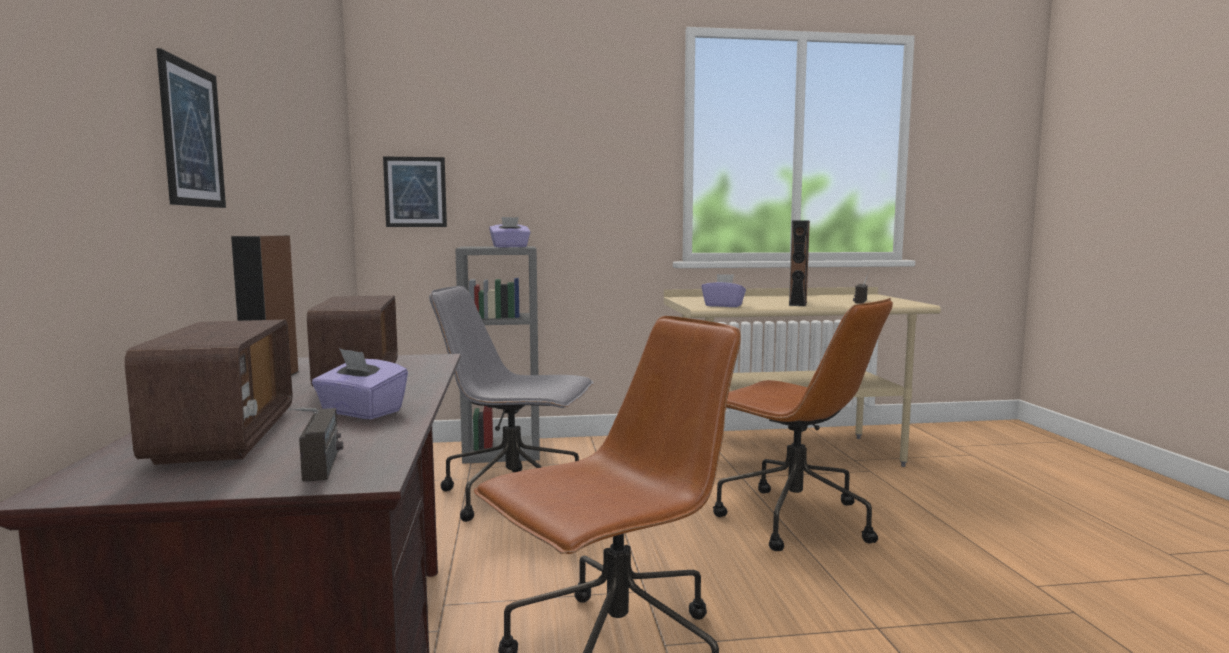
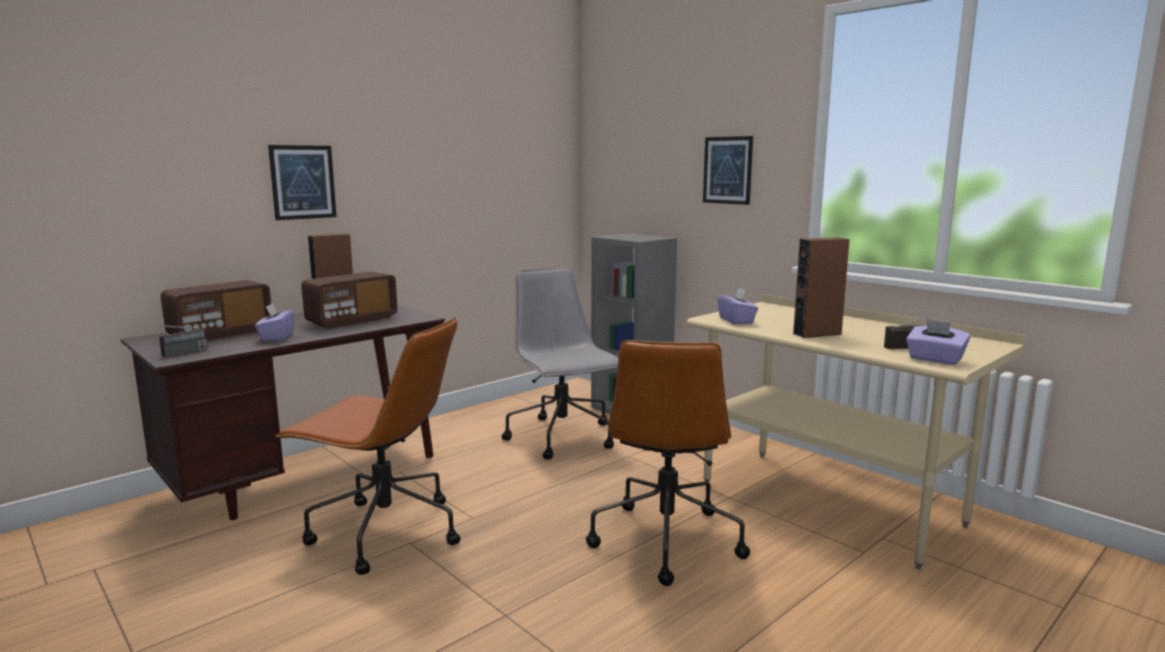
camera: 55 degrees right, 5 degrees up
picture [383,156,447,227] -> picture moved to [703,136,753,205]
purple tissue box [489,217,531,248] -> purple tissue box moved to [906,319,971,365]

